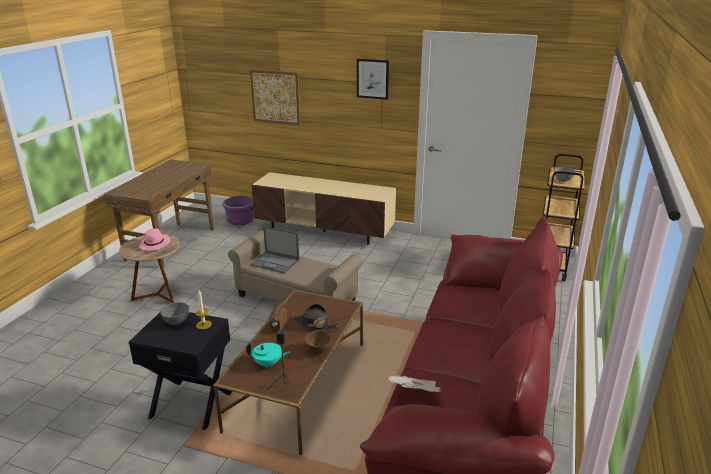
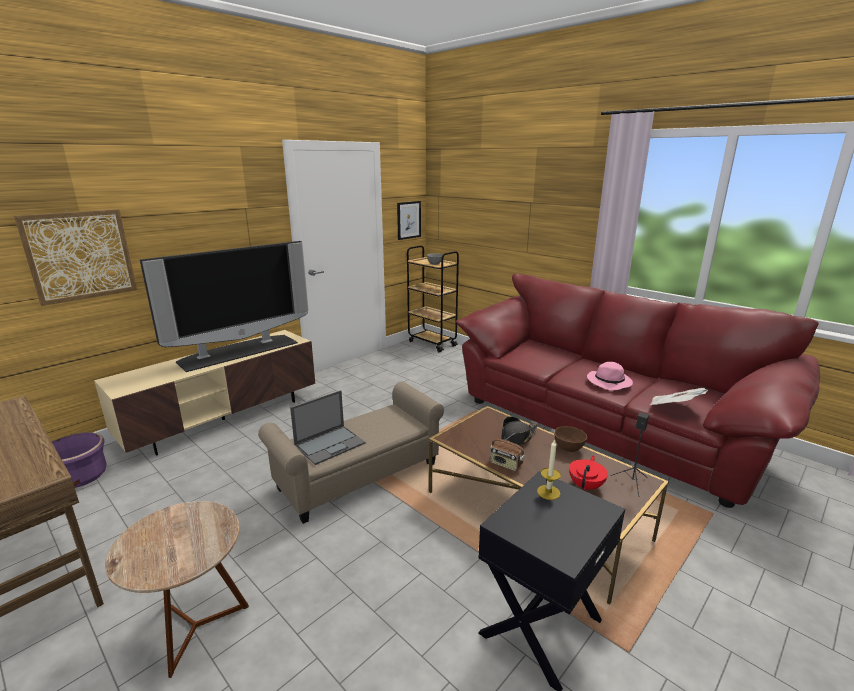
camera: 65 degrees left, 5 degrees down
pink hat [139,228,171,251] -> pink hat moved to [587,362,633,391]
grey bowl [160,302,189,325] -> none
turquoise teapot [246,342,290,369] -> red teapot [569,456,608,491]
picture [357,59,389,100] -> picture moved to [397,201,421,240]
none -> television [140,241,309,372]

